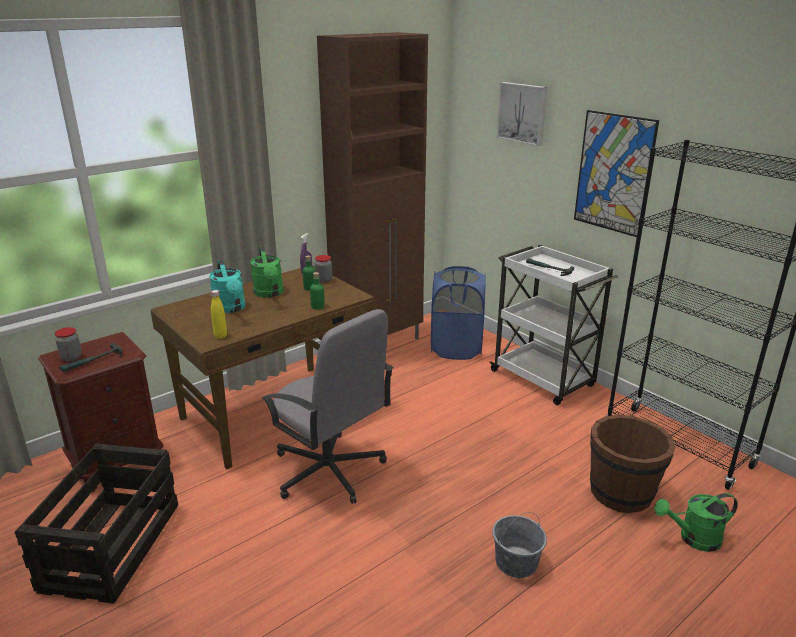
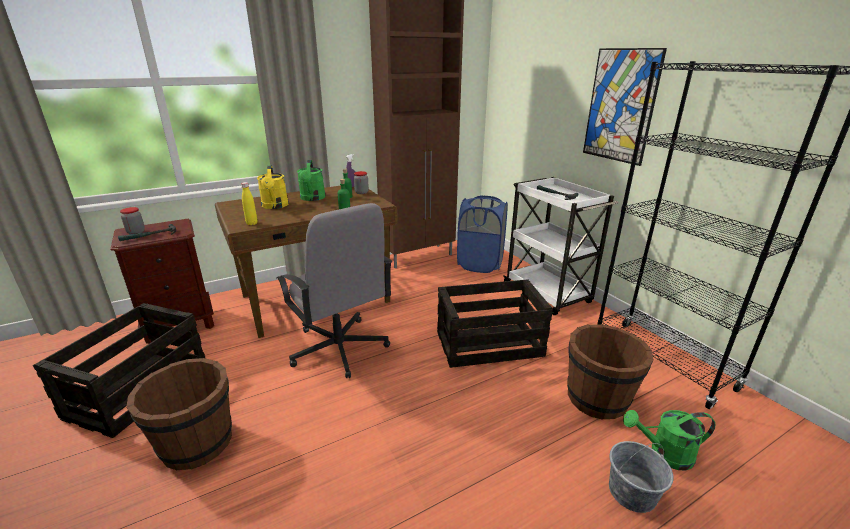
camera: 10 degrees right, 0 degrees up
turquoise watering can [209,260,246,313] -> yellow watering can [257,166,289,209]
grey bucket [492,512,547,578] -> grey bucket moved to [609,441,674,513]
picture [497,82,547,146] -> none
none -> brown bucket [126,358,232,471]
none -> crate [437,279,553,368]

